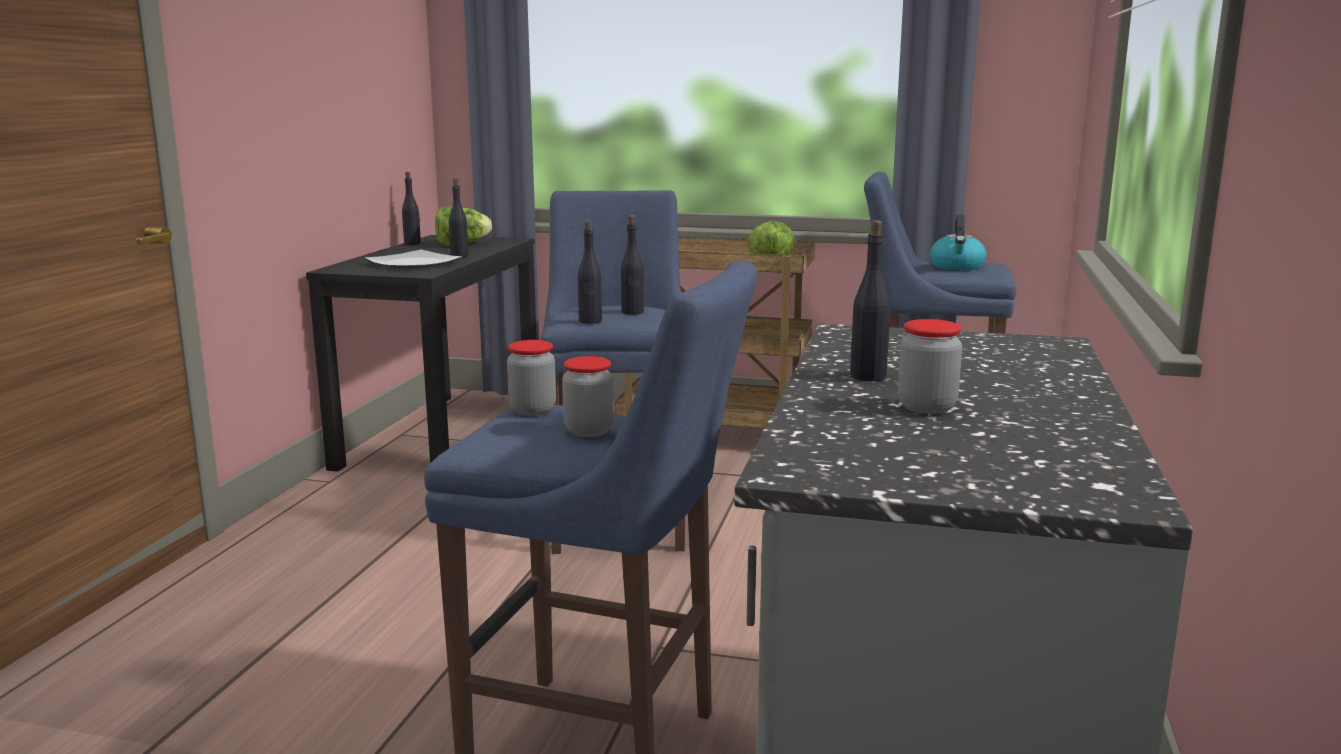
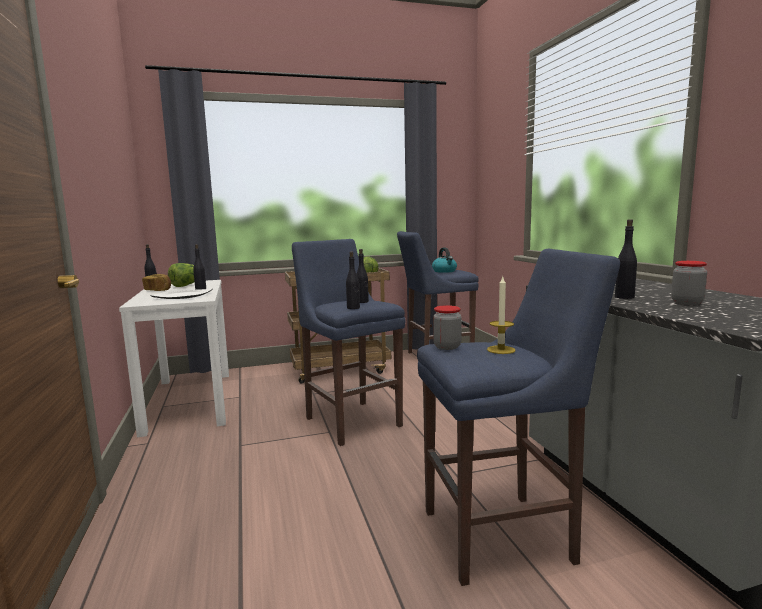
camera: 30 degrees left, 5 degrees down
black console table [306,235,537,472] -> white console table [119,280,229,437]
jar [562,356,614,437] -> candle [487,277,515,354]
none -> bread [142,274,171,291]

